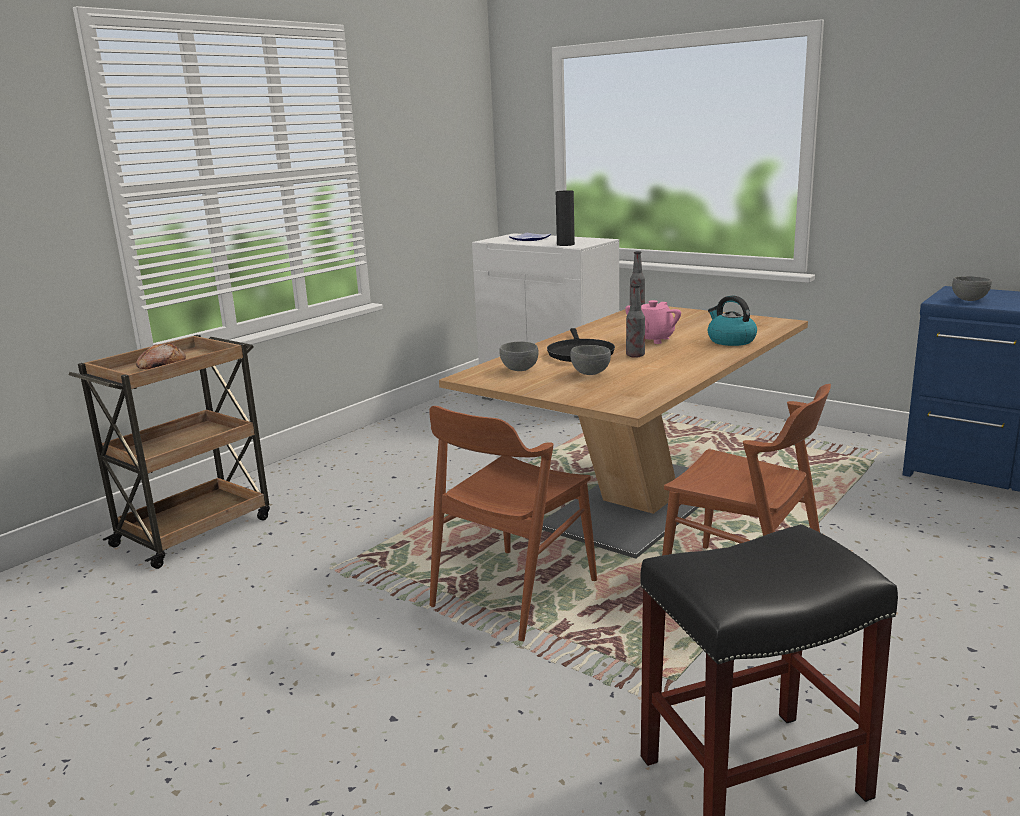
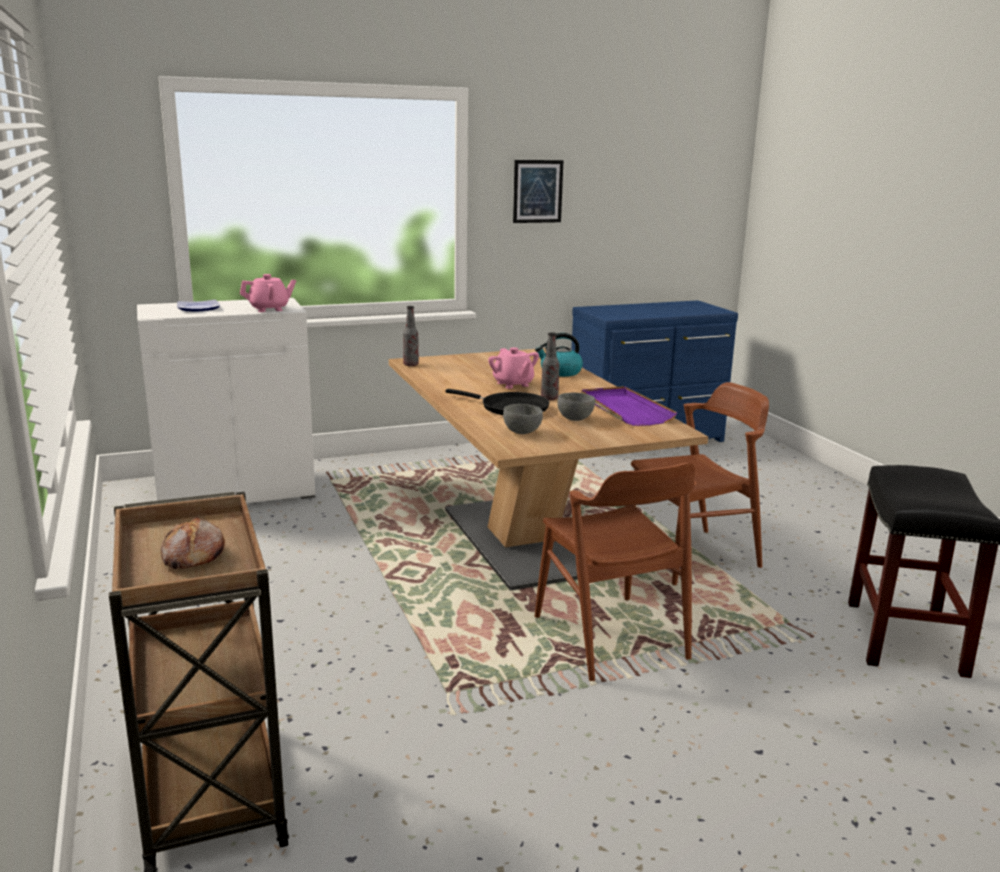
camera: 60 degrees left, 0 degrees up
black vase [556,190,575,246] -> pink teapot [240,274,296,312]
grey bowl [952,276,992,301] -> none
none -> picture [513,160,563,223]
none -> purple tray [581,386,677,426]

